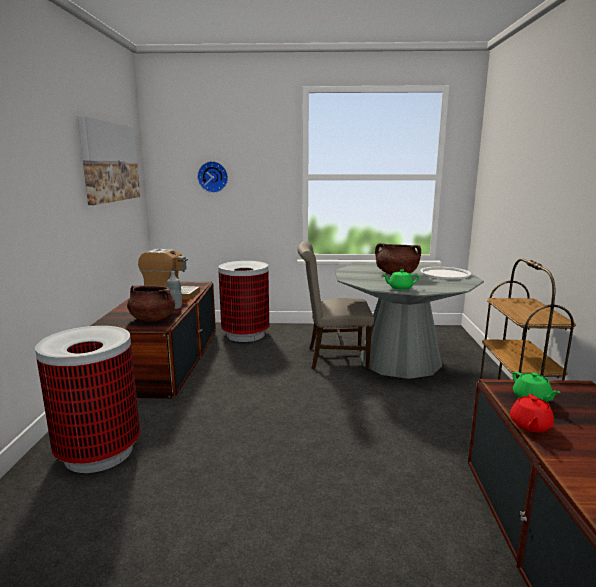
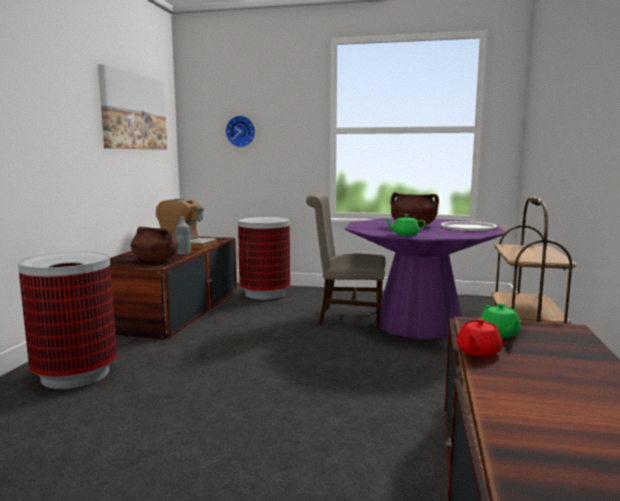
camera: 10 degrees right, 5 degrees down
grey dining table [335,262,484,379] -> purple dining table [345,218,505,339]

